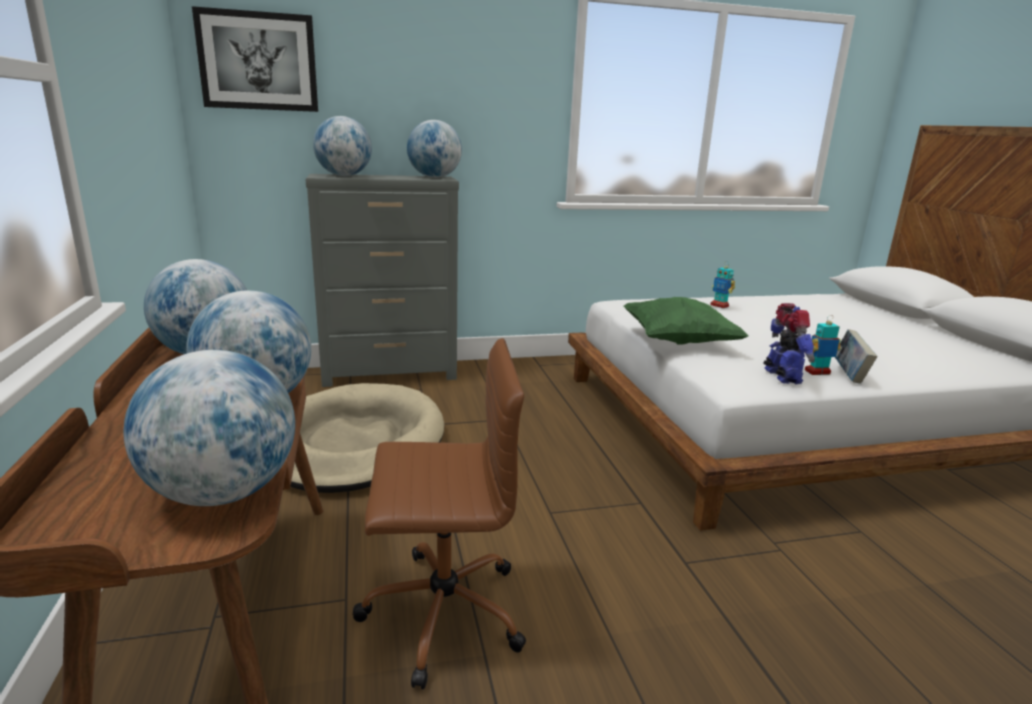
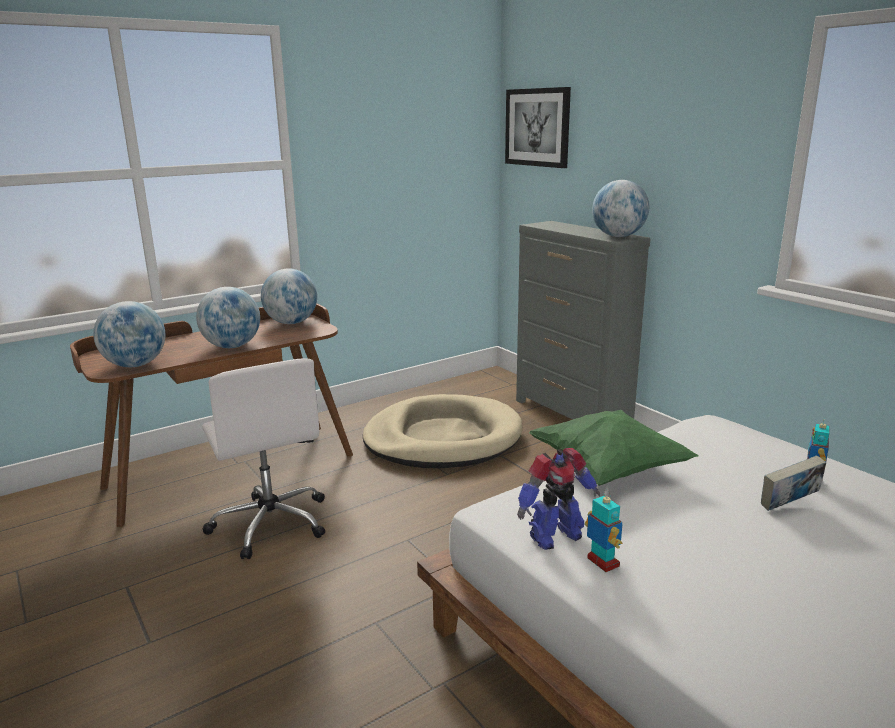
camera: 70 degrees right, 0 degrees up
globe [313,116,372,176] -> none
brown office chair [353,338,526,690] -> white office chair [202,358,325,559]
book [835,329,877,384] -> book moved to [761,455,826,511]

